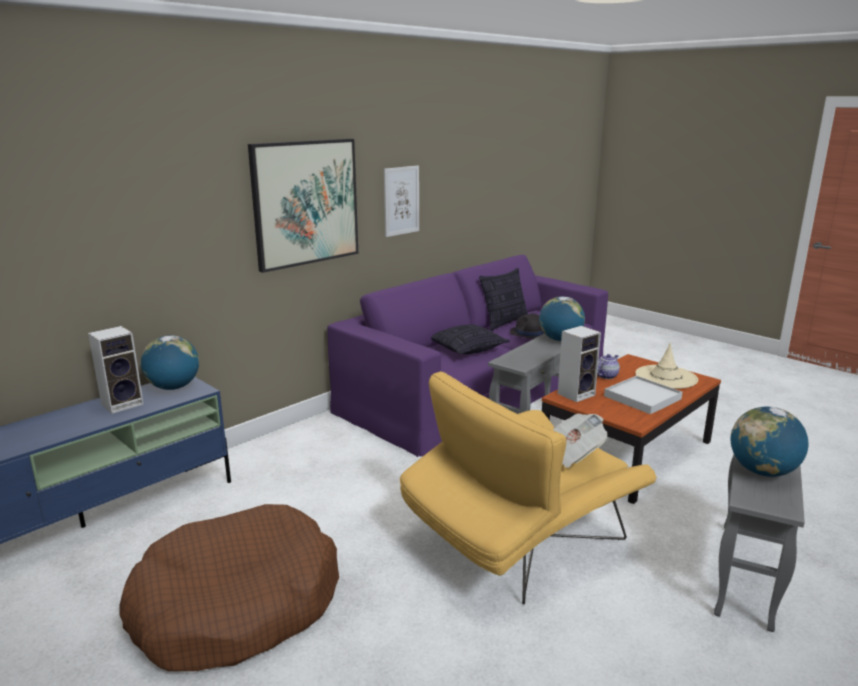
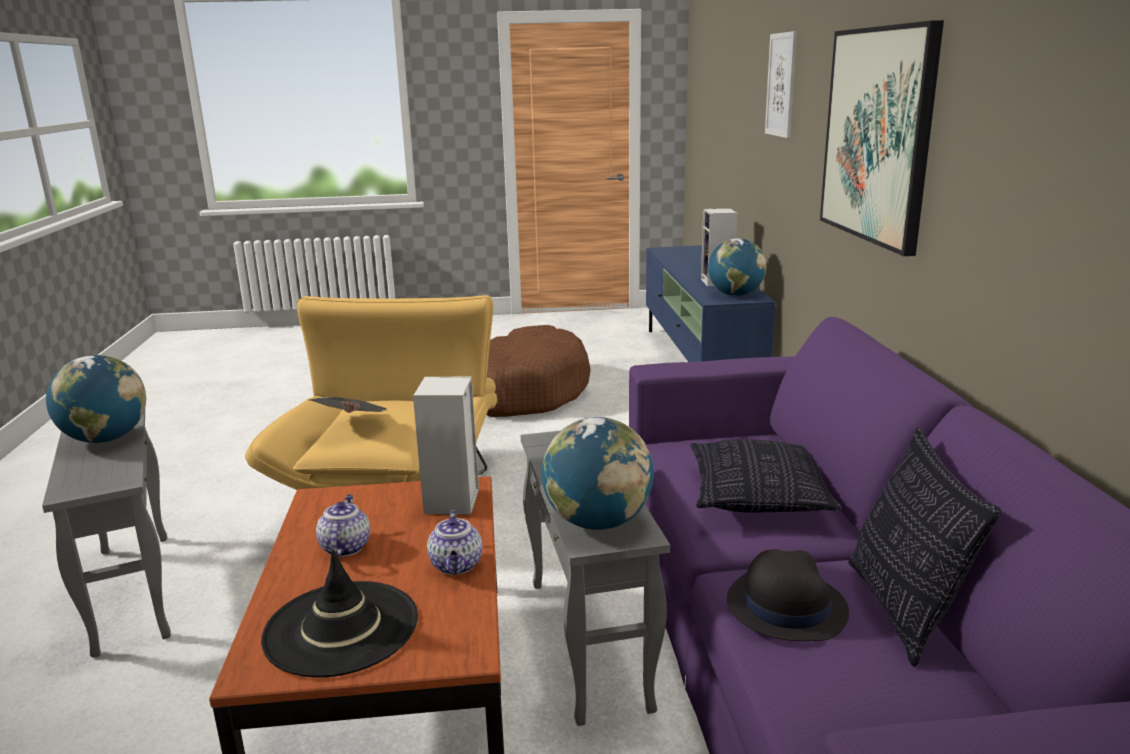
camera: 130 degrees right, 0 degrees up
picture [384,166,419,237] -> picture moved to [765,31,797,138]
white tray [604,376,682,414] -> teapot [316,495,370,557]
beige hat [635,343,698,389] -> black hat [261,549,418,677]

